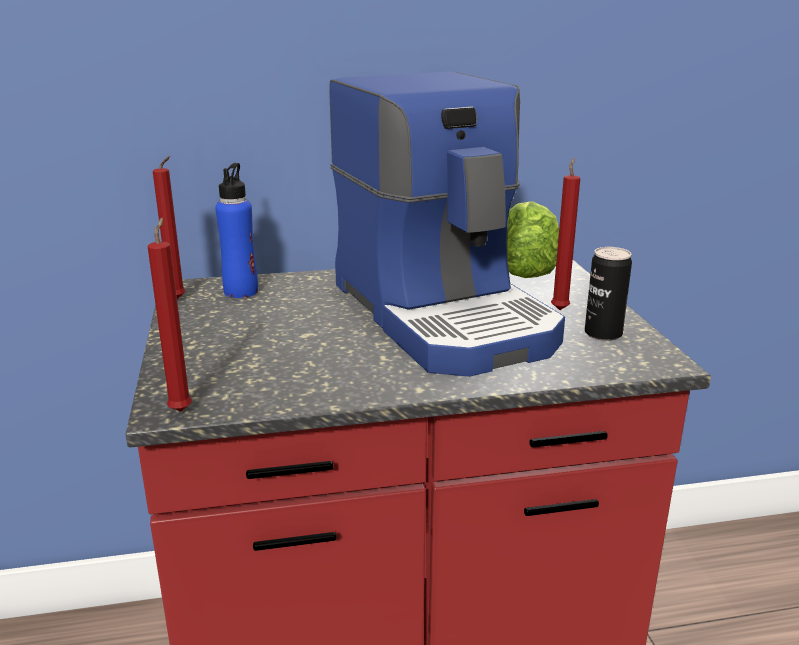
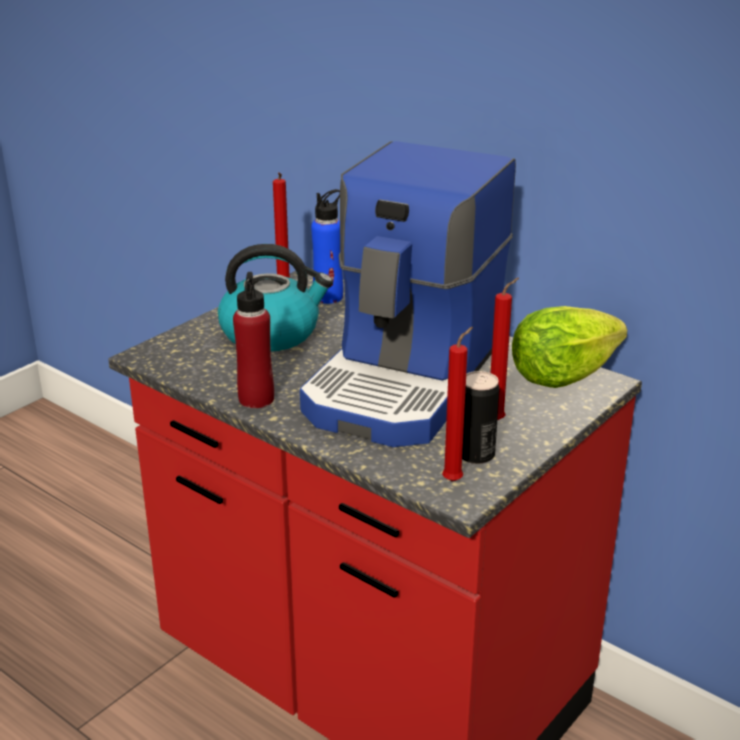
camera: 50 degrees right, 5 degrees up
red candle [148,217,192,412] -> red candle moved to [442,327,473,482]
none -> kettle [218,244,333,351]
none -> red bottle [233,272,274,408]

